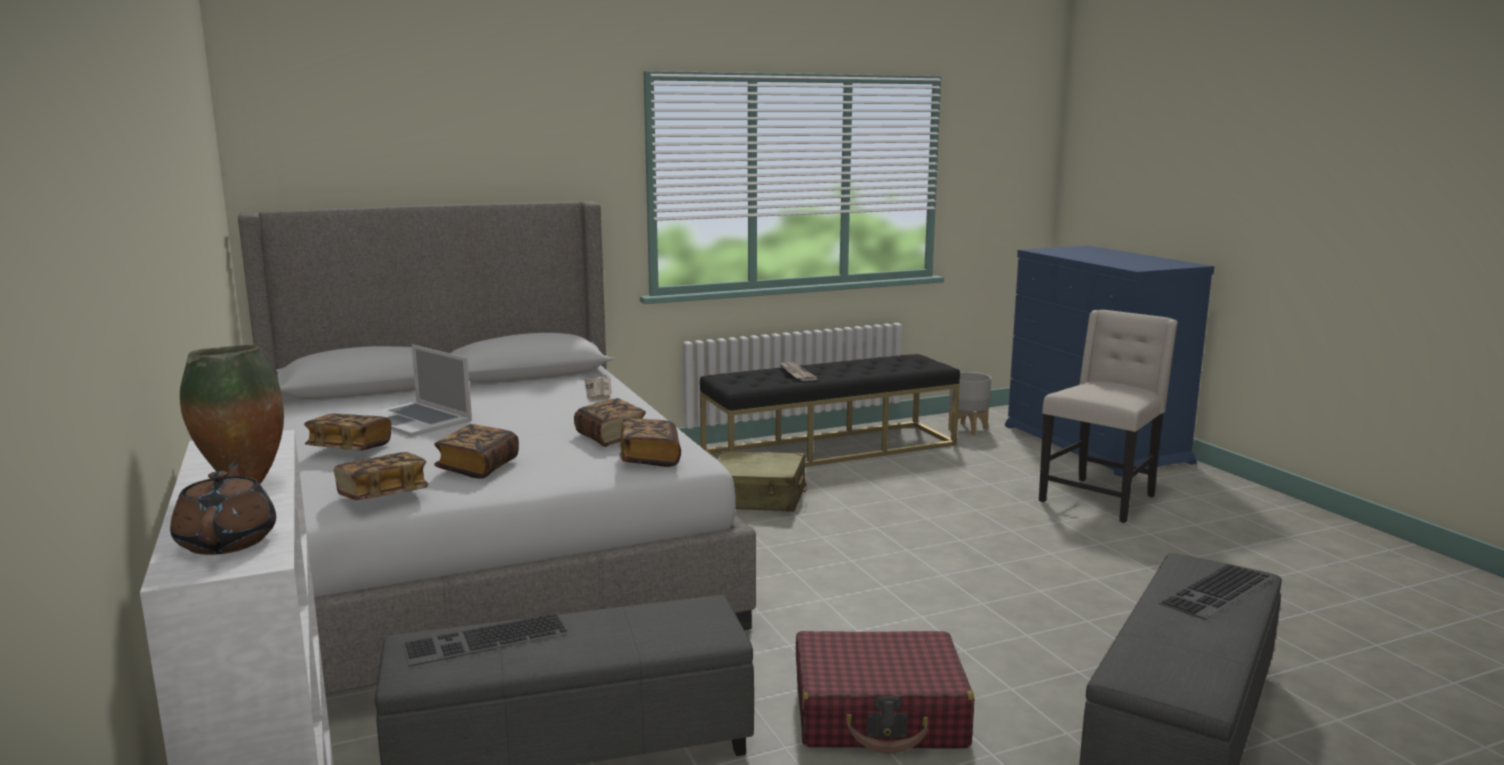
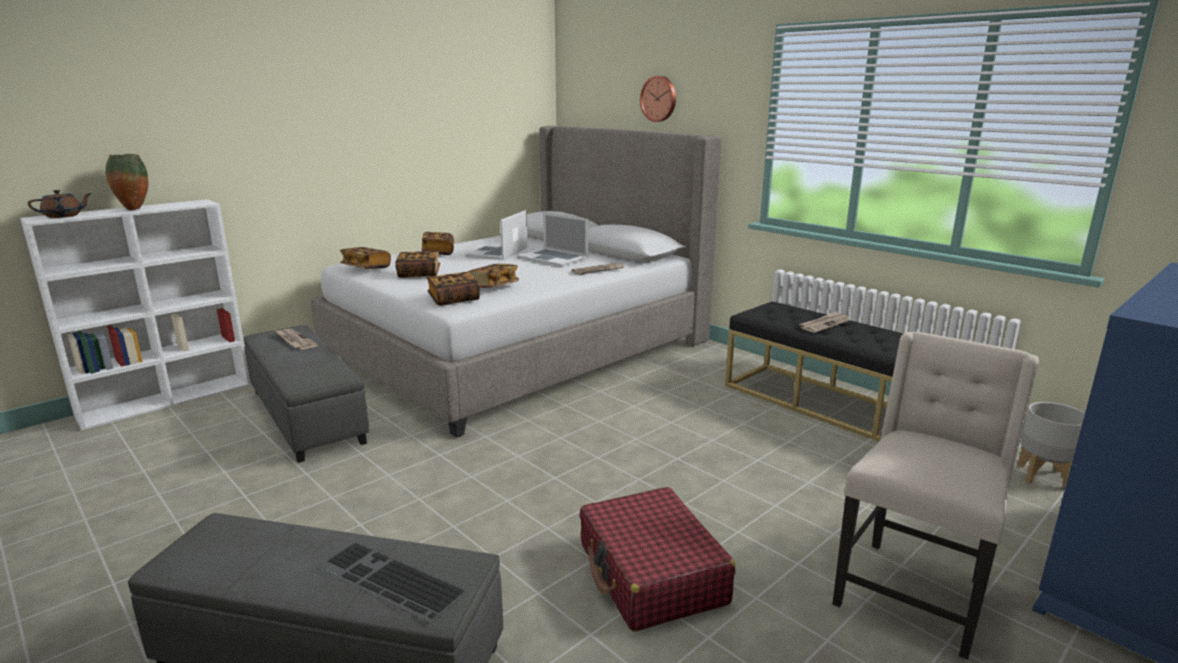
camera: 70 degrees right, 5 degrees up
keyboard [403,613,570,667] -> newspaper [275,329,318,350]
beige suitcase [717,451,807,512] -> none
red suitcase [796,631,974,754] -> red suitcase moved to [580,487,735,632]
beige chair [1039,310,1178,523] -> beige chair turned 75 degrees counterclockwise [833,332,1039,660]
none -> laptop [517,213,588,267]
none -> wall clock [640,76,676,122]

